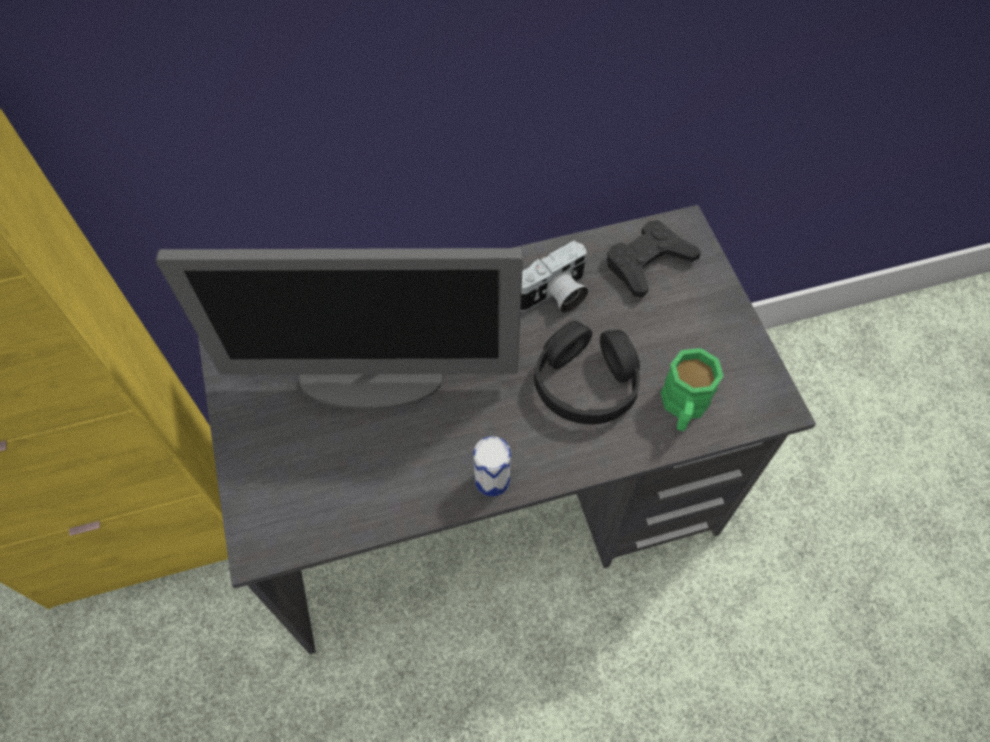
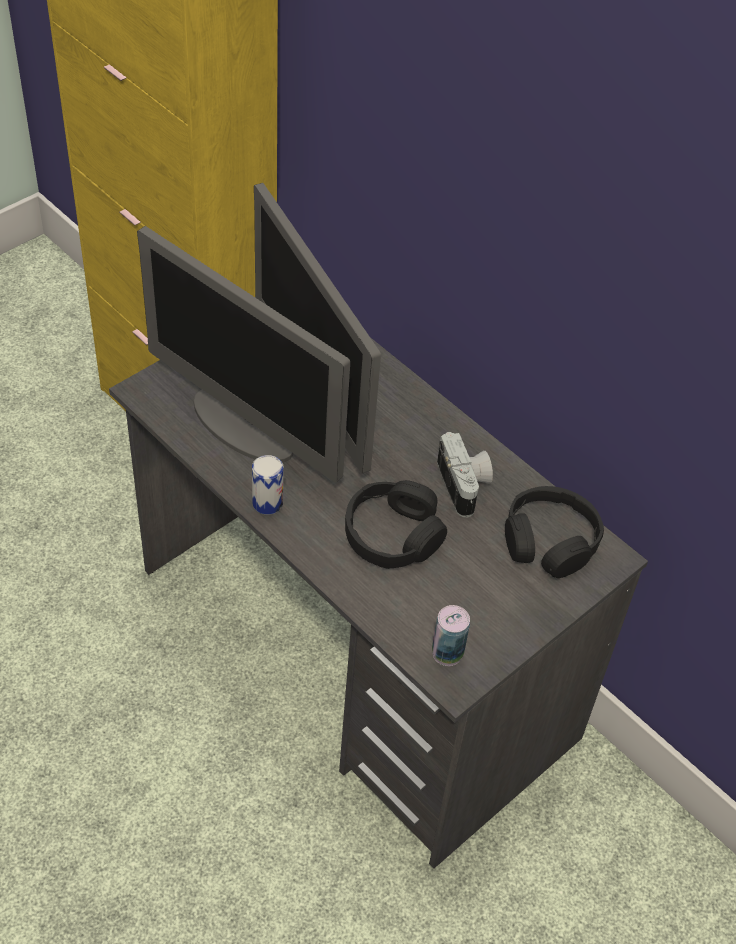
camera: 60 degrees right, 10 degrees down
camera [521,241,589,313] -> camera turned 135 degrees counterclockwise [437,432,493,518]
black game controller [607,220,701,298] -> black headphones [505,486,604,578]
green mug [660,348,724,431] -> none
none -> monitor [137,226,350,483]
none -> can [432,605,470,666]

